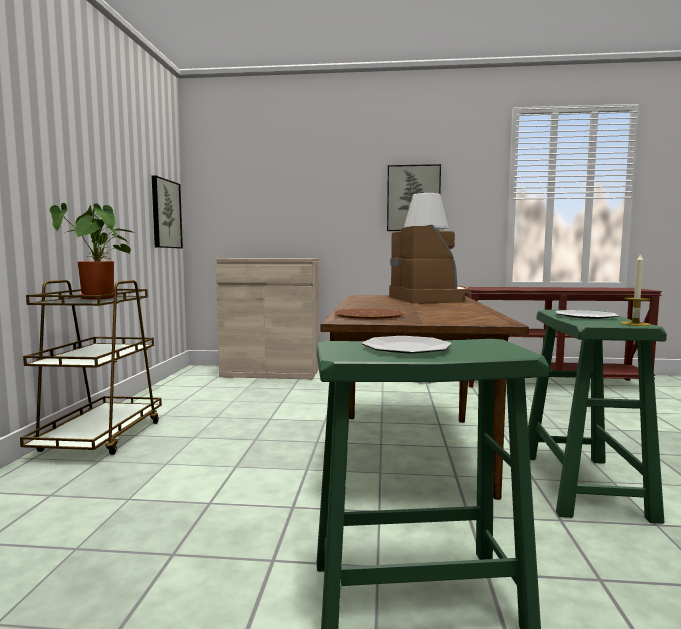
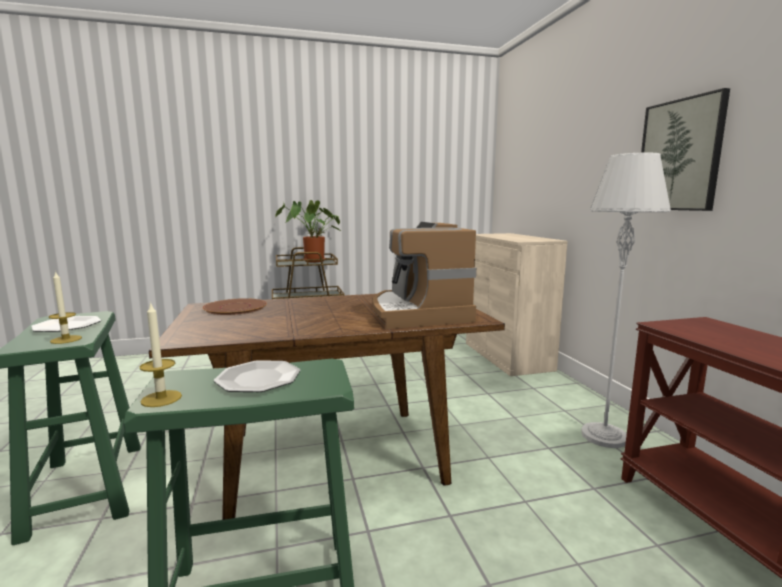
camera: 70 degrees right, 5 degrees up
picture [152,176,183,248] -> none
coffee machine [389,225,469,304] -> coffee machine turned 105 degrees clockwise [372,222,476,329]
none -> candle [49,271,82,344]

